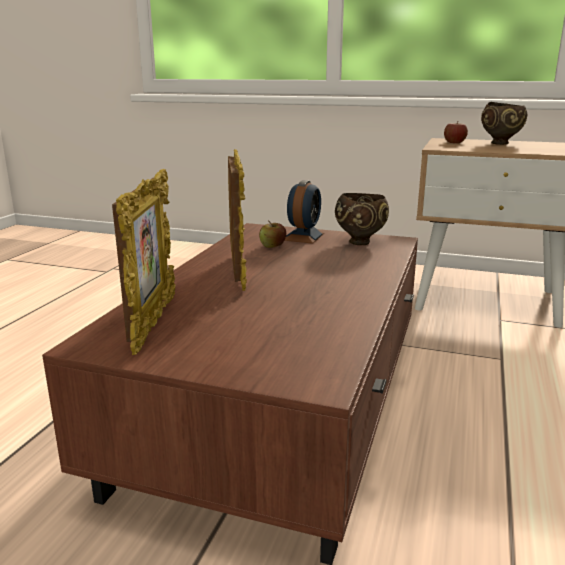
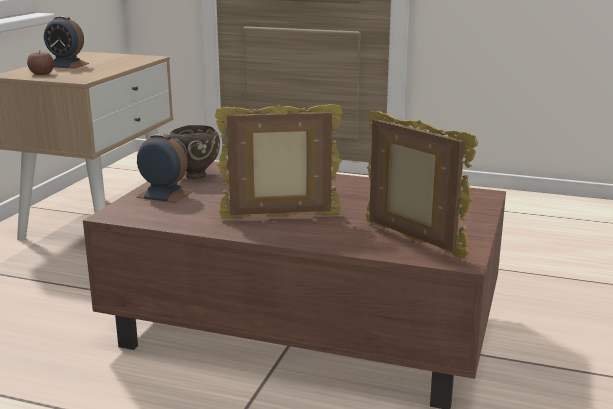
camera: 90 degrees left, 0 degrees up
picture frame [112,169,175,355] -> picture frame turned 45 degrees clockwise [366,111,478,259]
apple [259,220,286,248] -> none
brown bowl [481,102,527,145] -> alarm clock [44,16,89,69]

